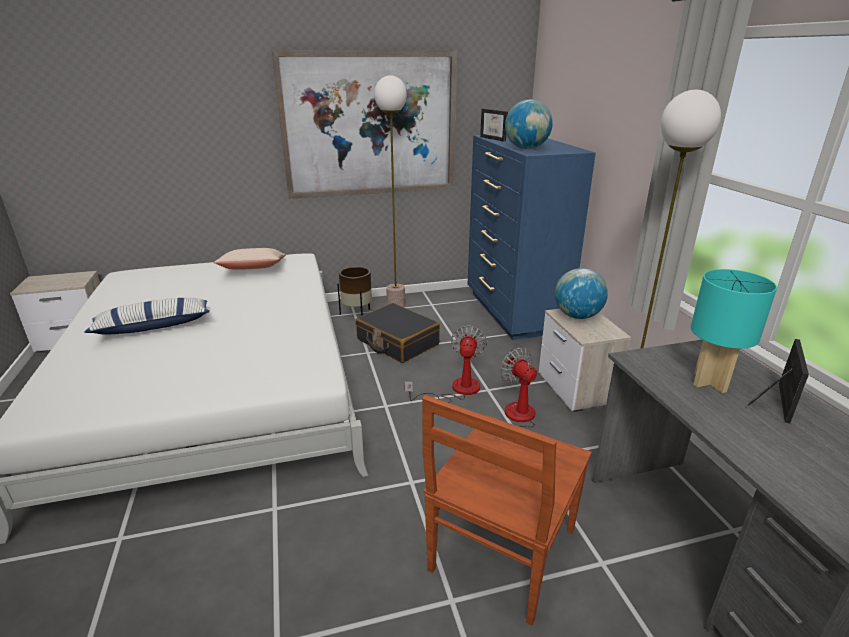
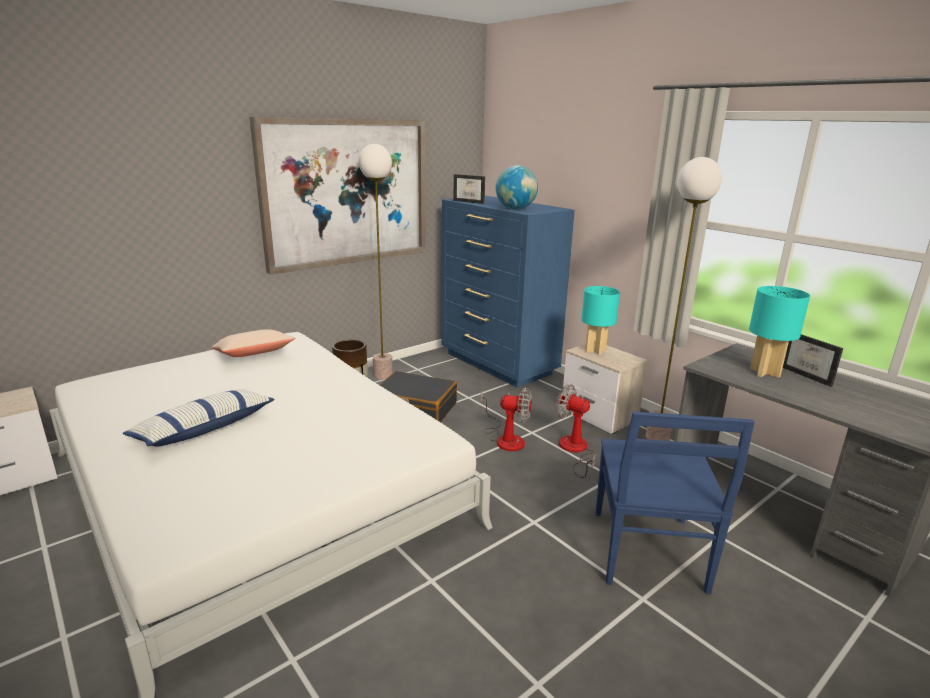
camera: 25 degrees left, 5 degrees down
fan [405,325,487,403] -> fan turned 120 degrees clockwise [481,387,532,451]
brown chair [422,395,592,626] -> blue chair [595,411,755,595]
globe [555,268,608,319] -> turquoise table lamp [581,286,620,355]
picture frame [747,339,809,423] -> picture frame turned 150 degrees clockwise [783,334,843,387]

